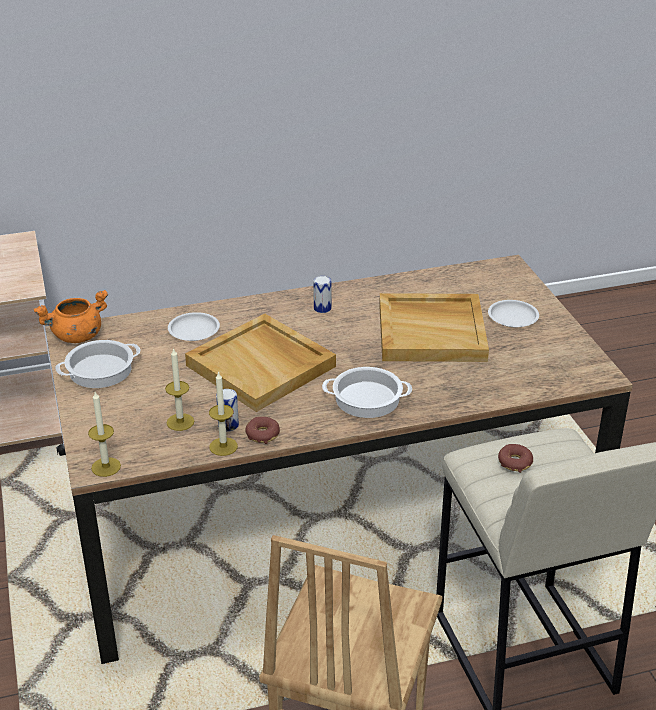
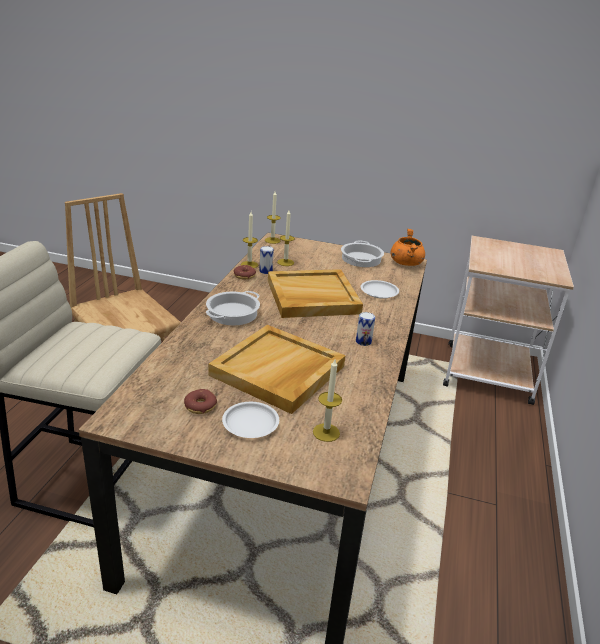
camera: 120 degrees right, 5 degrees down
donut [498,444,533,473] -> donut moved to [184,389,217,414]
none -> candle [313,360,342,442]

